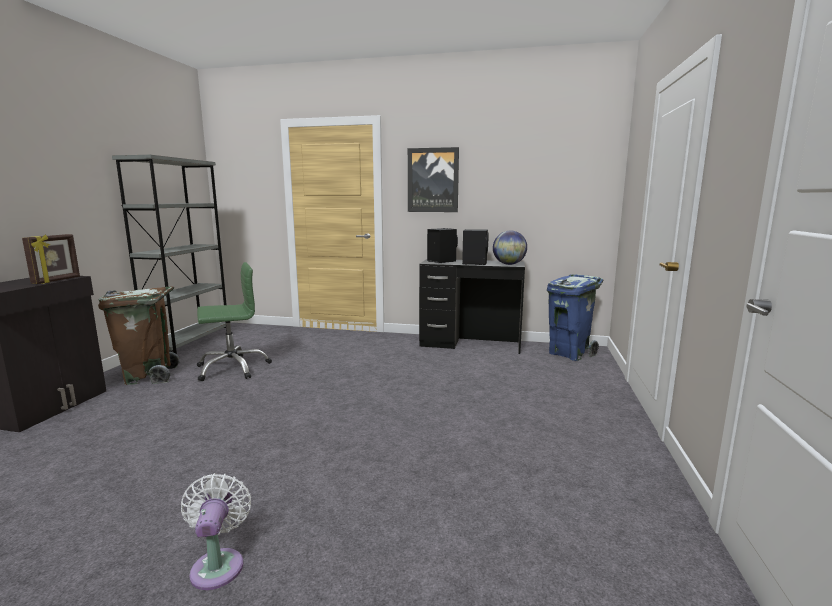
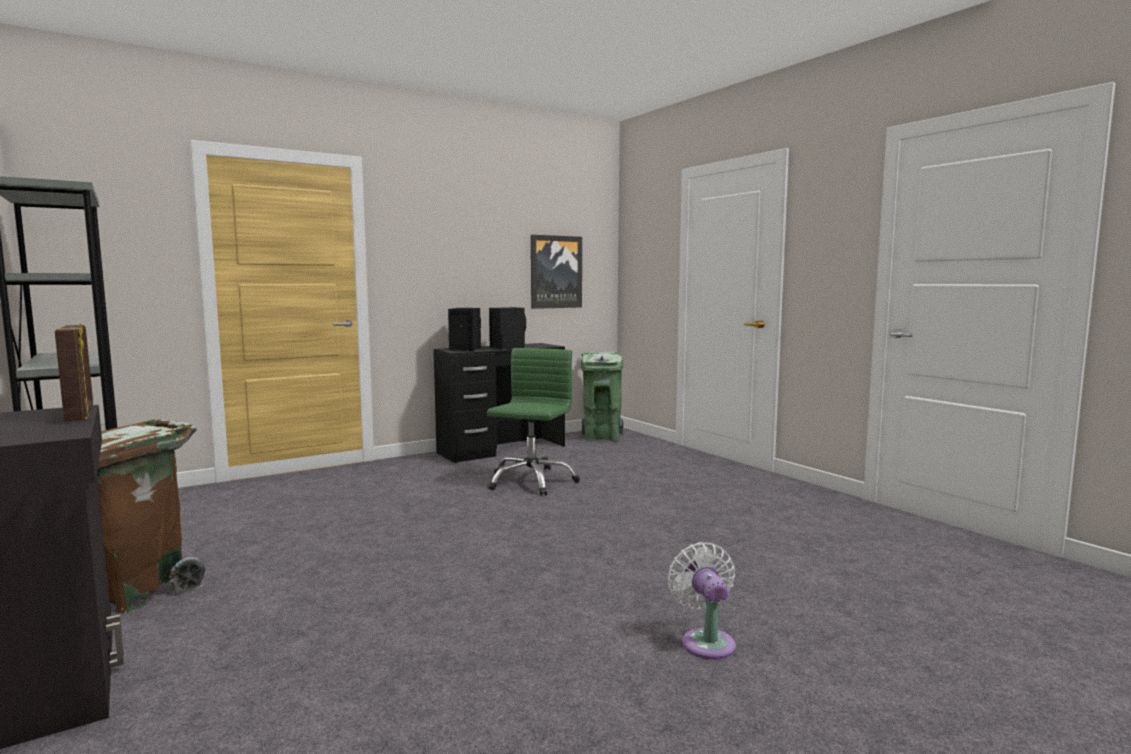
camera: 45 degrees left, 5 degrees down
white fan [181,473,251,590] -> white fan turned 45 degrees clockwise [668,542,736,660]
green office chair [197,262,272,381] -> green office chair moved to [487,348,580,496]
picture [408,147,459,212] -> picture moved to [531,235,582,309]
globe [493,231,527,265] -> none
blue trash can [547,274,604,361] -> green trash can [581,352,624,441]

